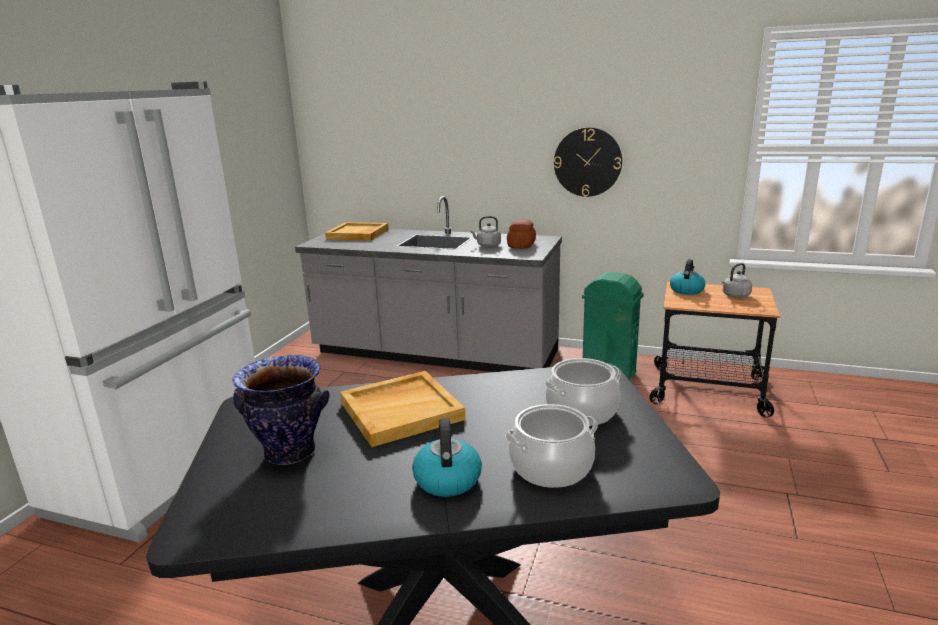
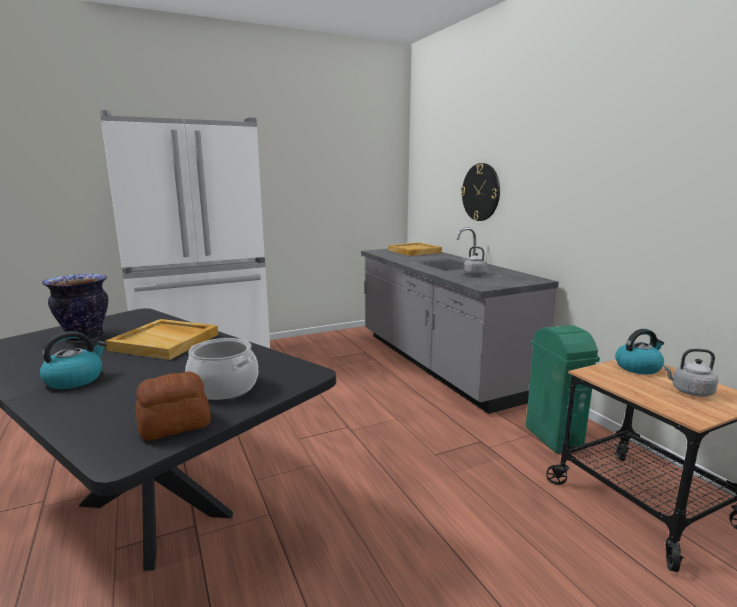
camera: 45 degrees right, 5 degrees down
cooking pot [505,404,598,488] -> none
bread [507,219,536,249] -> bread moved to [135,371,211,441]
wall clock [554,127,622,197] -> wall clock moved to [461,163,500,221]

